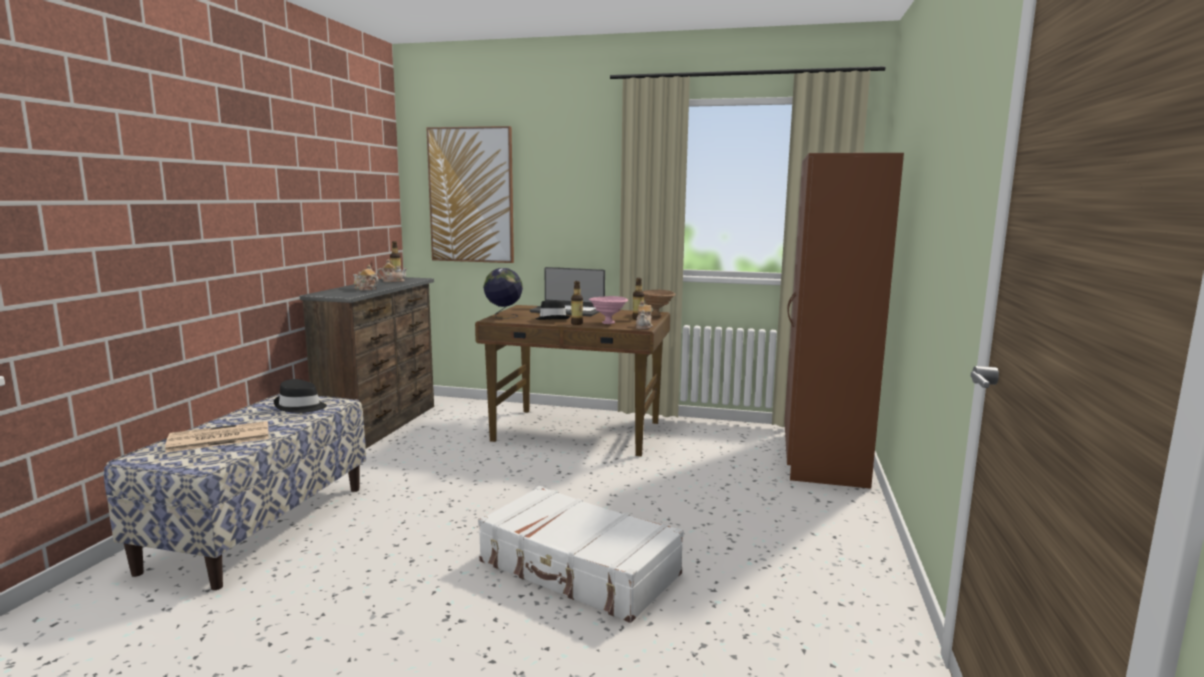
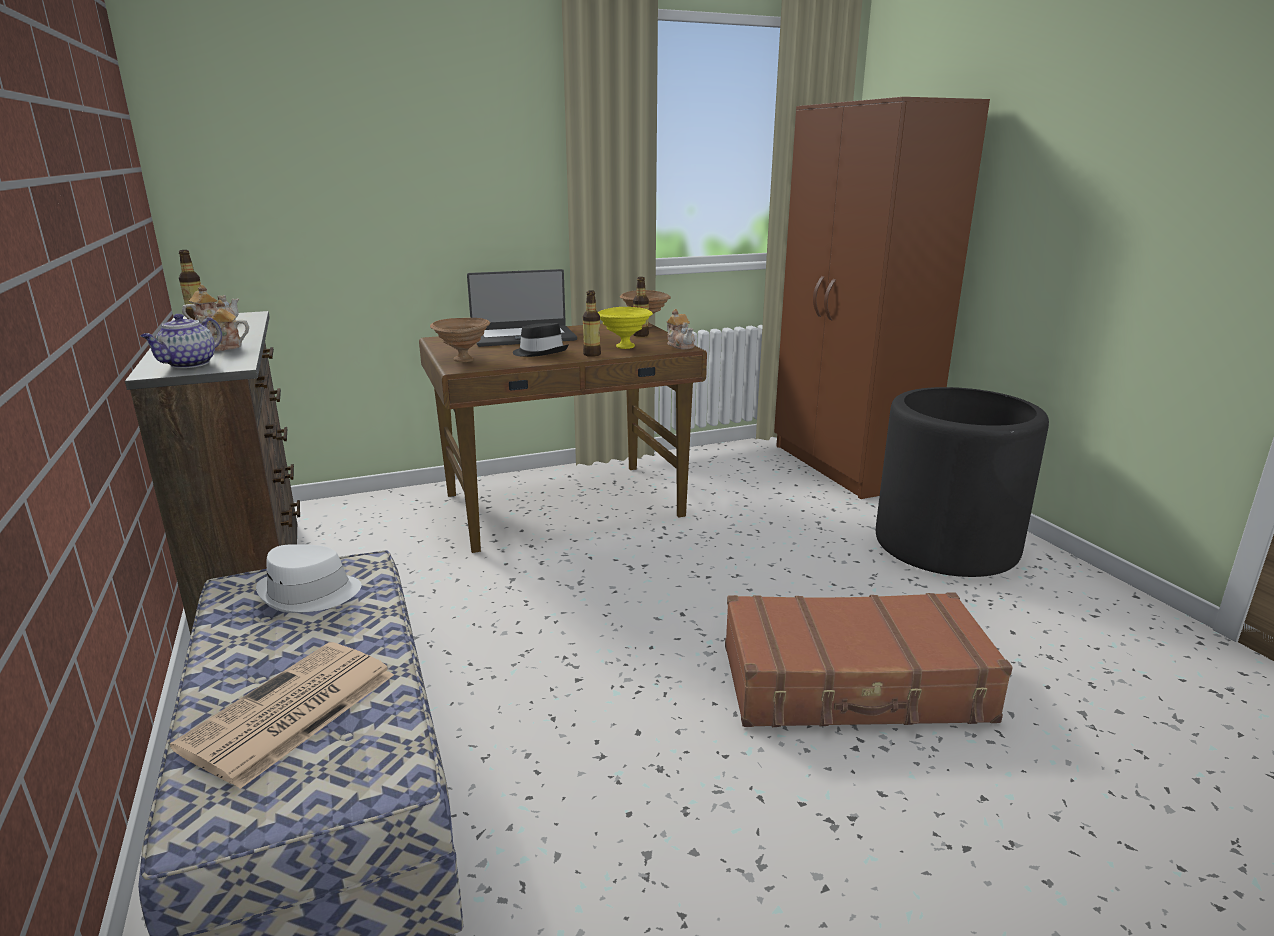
camera: 35 degrees left, 10 degrees up
black hat [274,379,327,413] -> white hat [256,544,362,613]
picture [426,126,514,263] -> none
white suitcase [478,486,684,623] -> brown suitcase [725,592,1013,727]
globe [483,268,523,319] -> brown bowl [430,318,490,362]
pink bowl [589,296,628,324] -> yellow bowl [598,307,653,349]
none -> teapot [141,314,222,368]
none -> black planter [876,387,1049,577]

